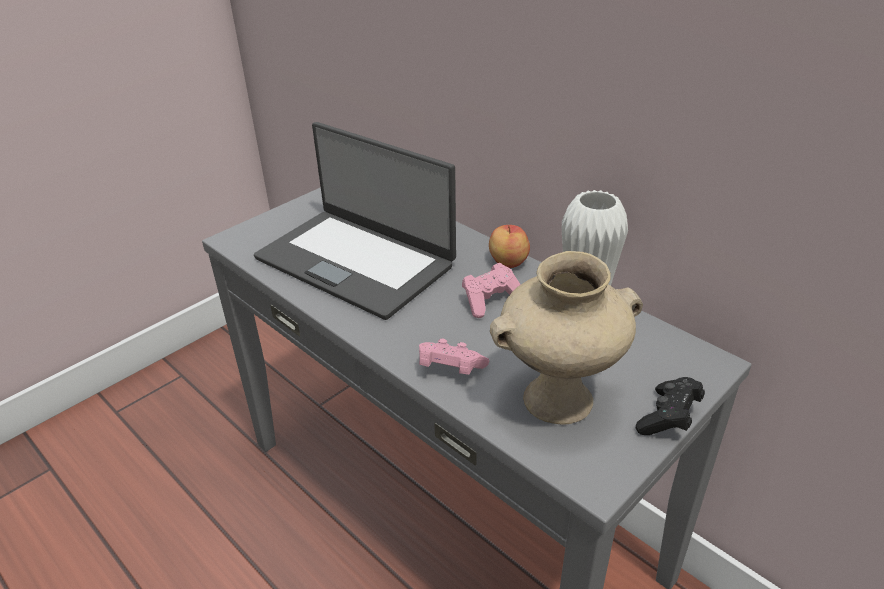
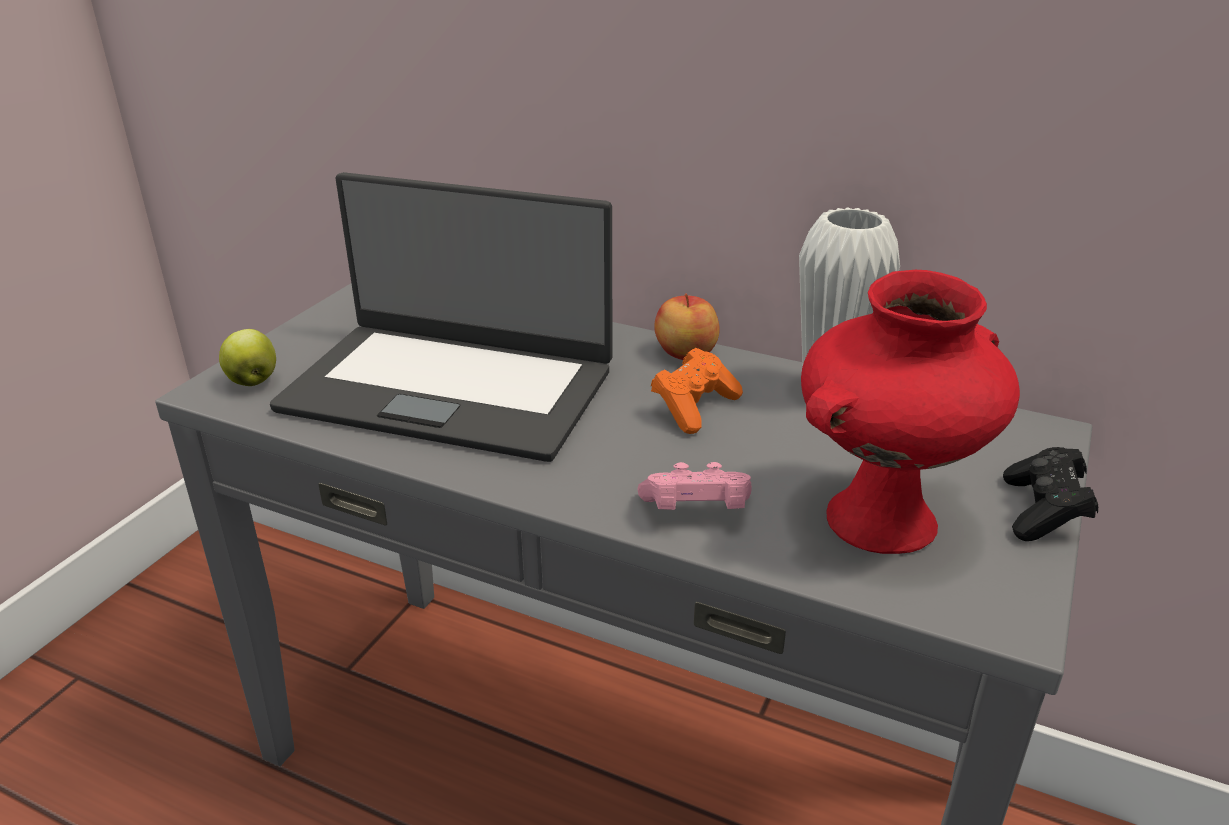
camera: 20 degrees left, 5 degrees down
pink game controller [462,263,521,318] -> orange game controller [651,348,743,434]
beige vase [490,251,643,425] -> red vase [801,270,1020,554]
none -> apple [219,329,276,386]

